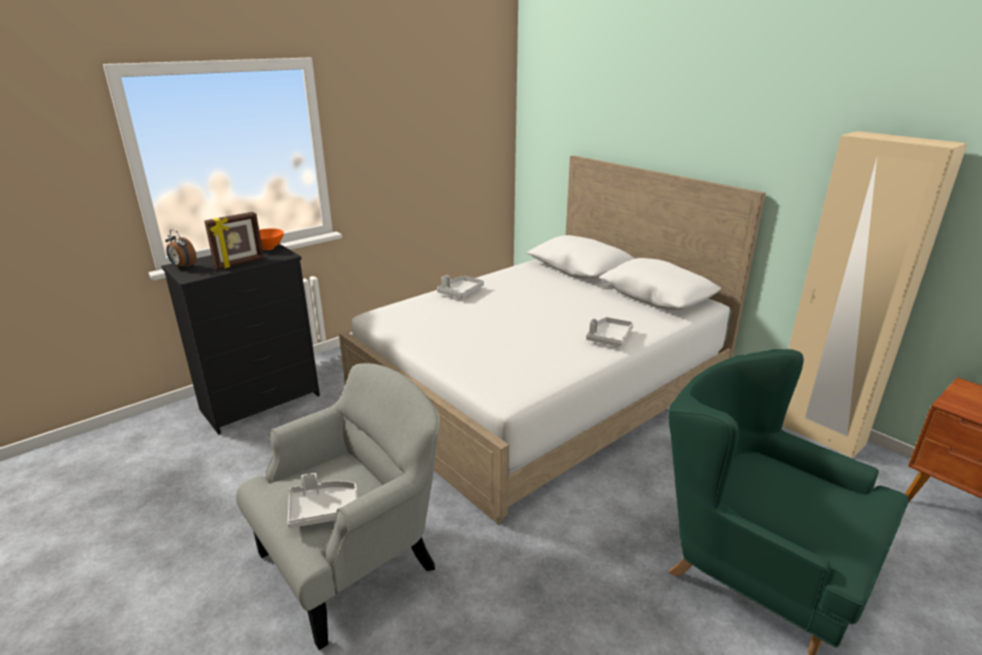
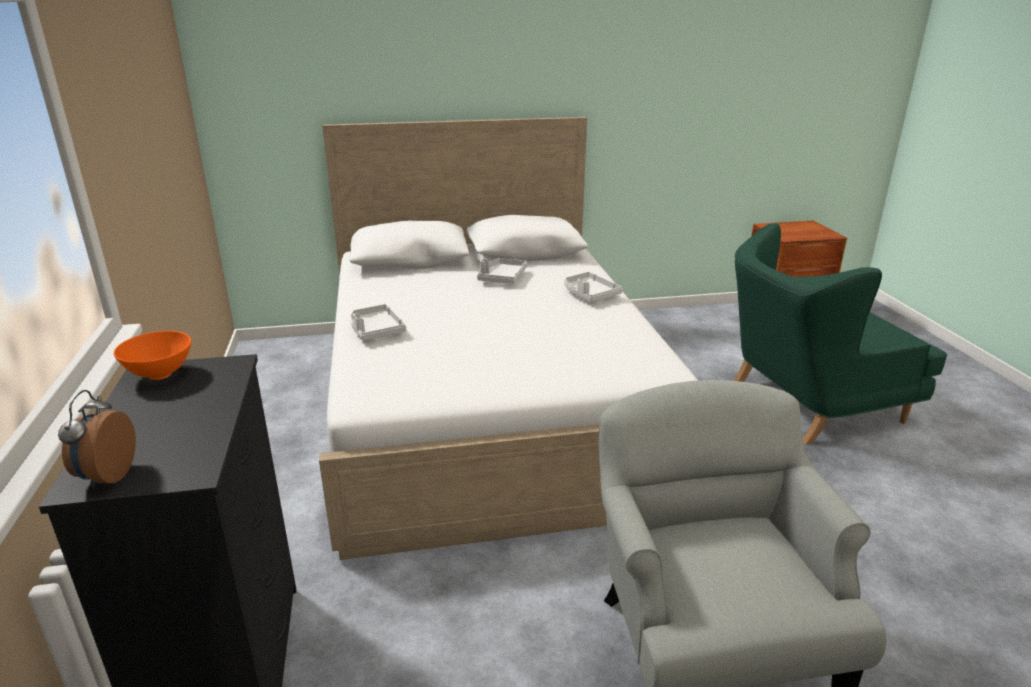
camera: 60 degrees left, 0 degrees up
alarm clock [165,229,197,269] -> alarm clock turned 120 degrees clockwise [58,390,136,488]
picture frame [204,212,264,269] -> none
grey tray [287,473,357,528] -> grey tray moved to [477,258,527,284]
beige wardrobe [783,131,968,459] -> none

